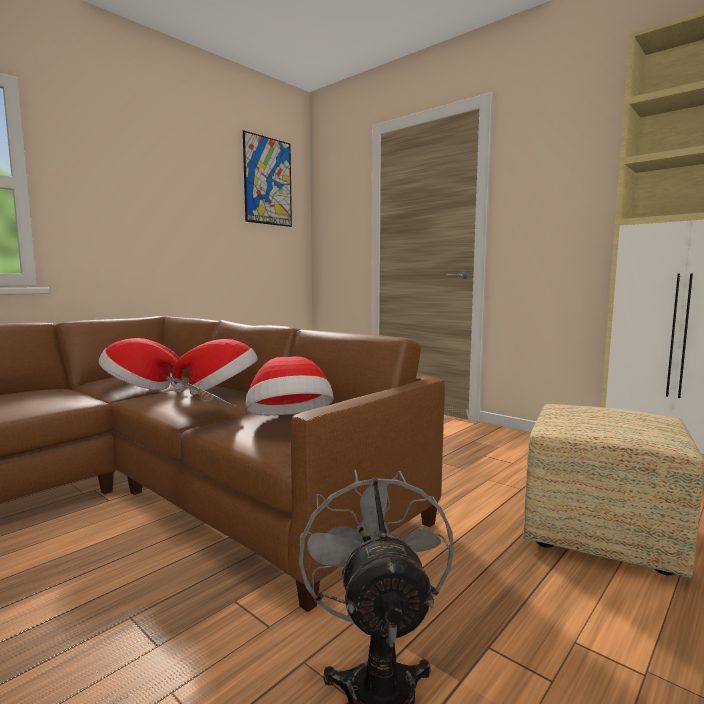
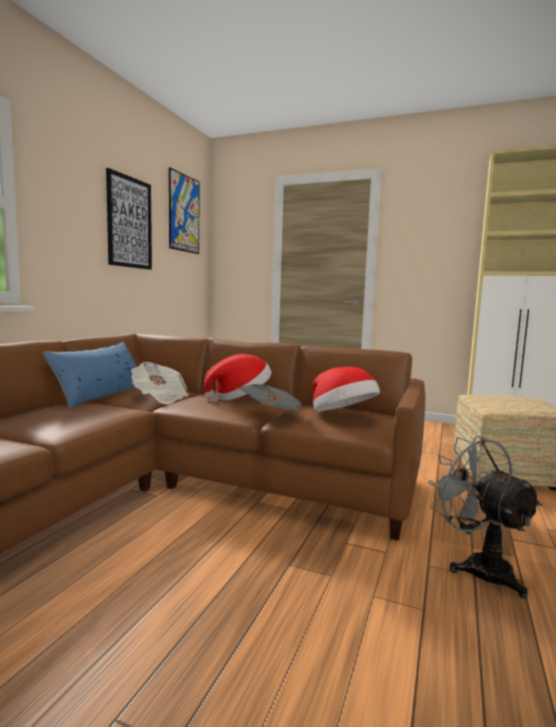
camera: 20 degrees left, 0 degrees up
hat [99,338,183,390] -> newspaper [131,362,189,404]
none -> blue pillow [42,342,137,409]
none -> picture [106,168,152,270]

